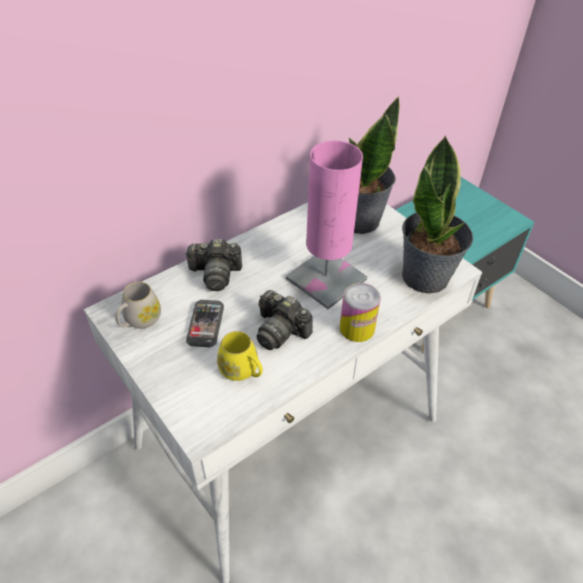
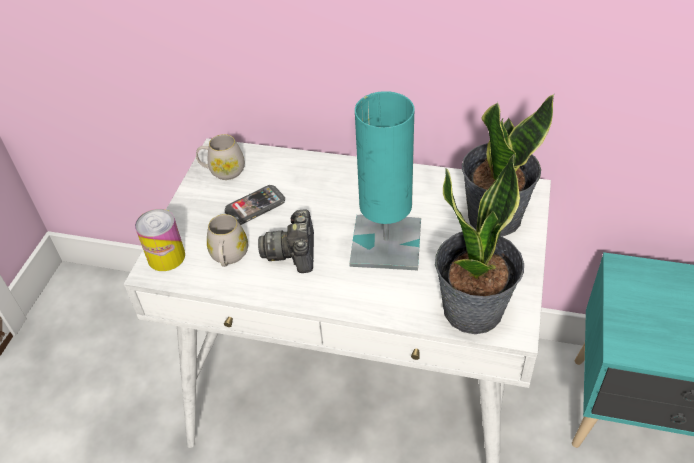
camera: 55 degrees right, 0 degrees up
camera [185,239,242,291] -> none
yellow mug [217,331,263,381] -> white mug [207,214,248,267]
pink table lamp [286,140,367,309] -> turquoise table lamp [349,91,421,270]
can [340,283,381,342] -> can moved to [135,209,185,271]

